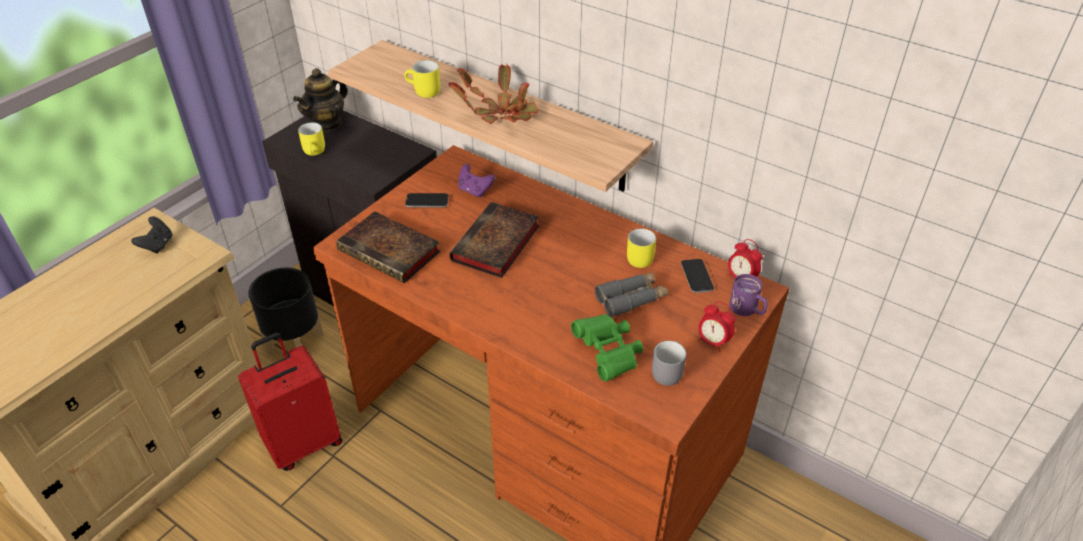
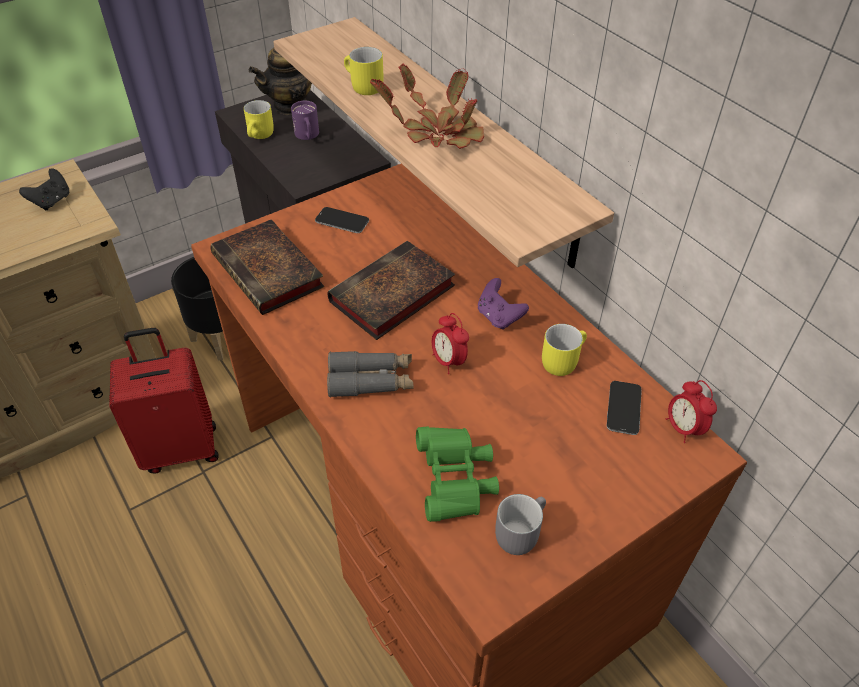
camera: 20 degrees right, 5 degrees up
purple game controller [458,164,495,198] -> purple game controller moved to [478,278,529,330]
grey binoculars [595,272,668,317] -> grey binoculars moved to [327,351,413,398]
alarm clock [698,301,736,352] -> alarm clock moved to [432,313,469,374]
purple mug [729,274,768,316] -> purple mug moved to [291,101,319,140]

